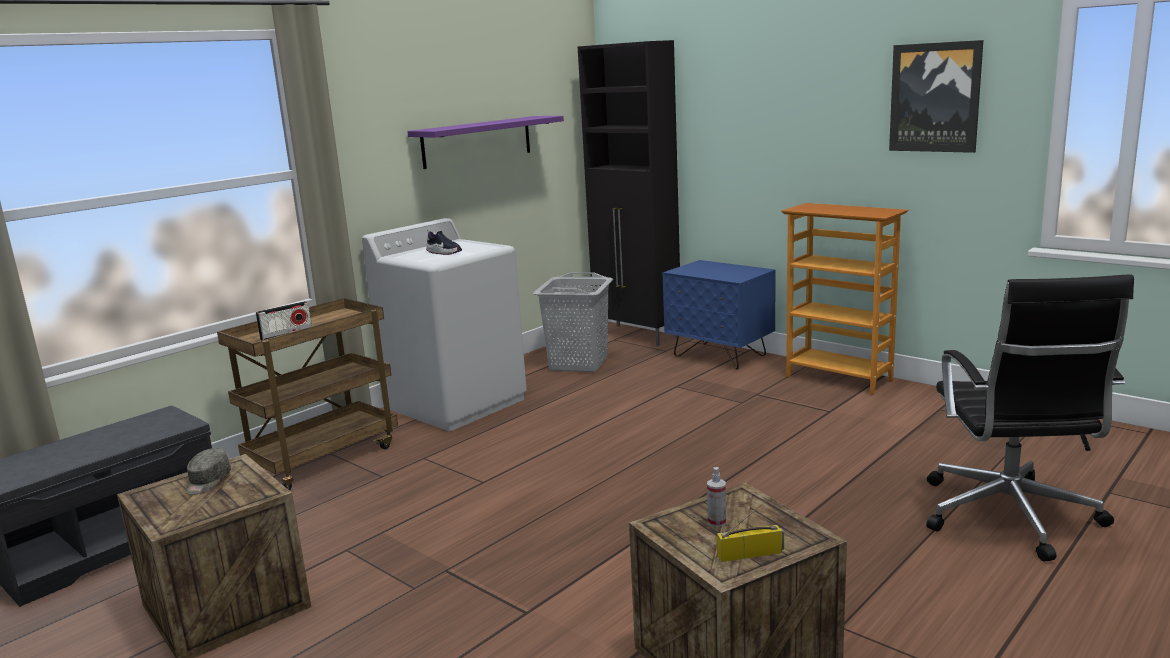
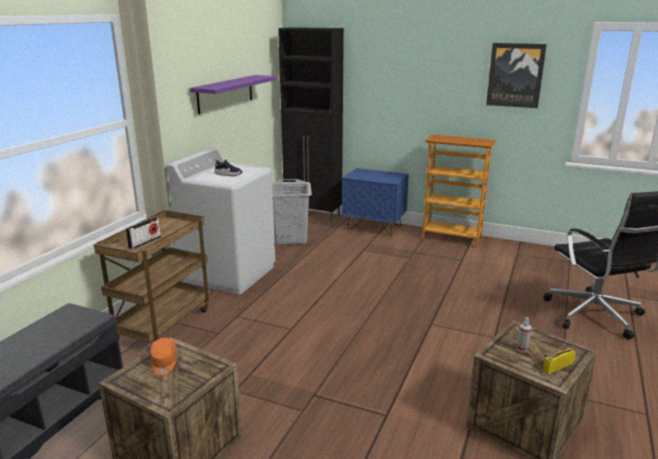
camera: 20 degrees left, 5 degrees up
grey cap [186,448,231,495] -> orange cap [150,338,177,376]

